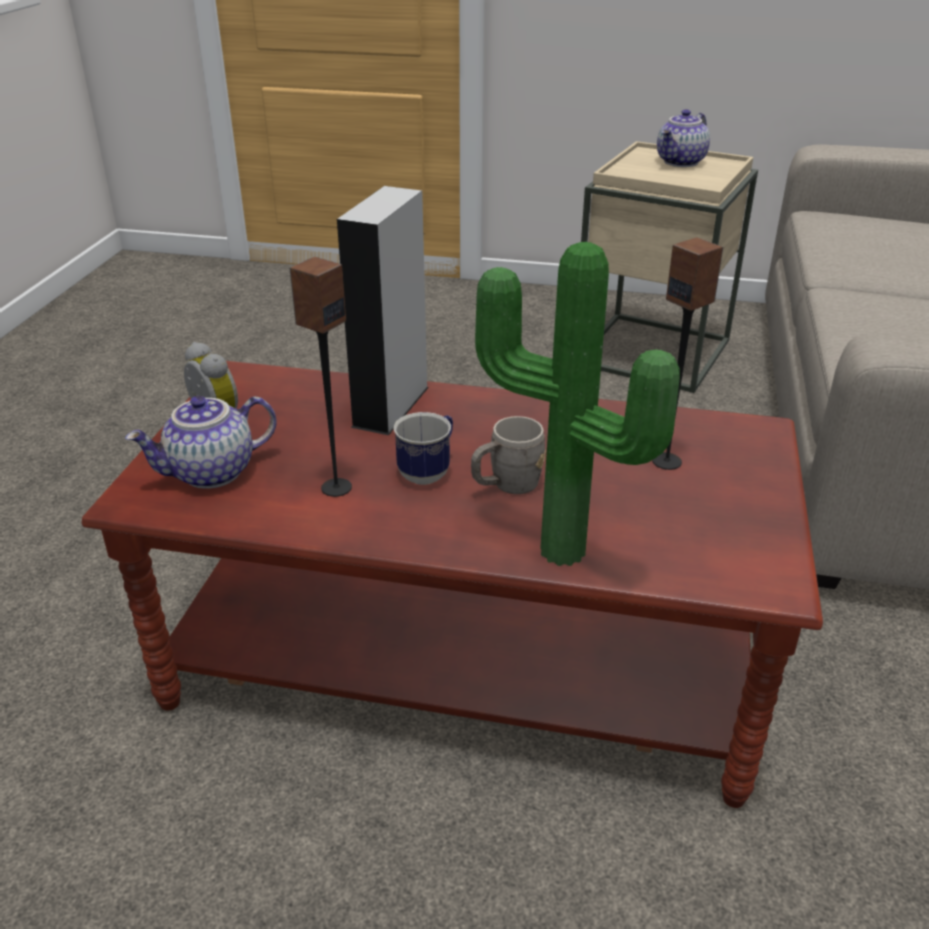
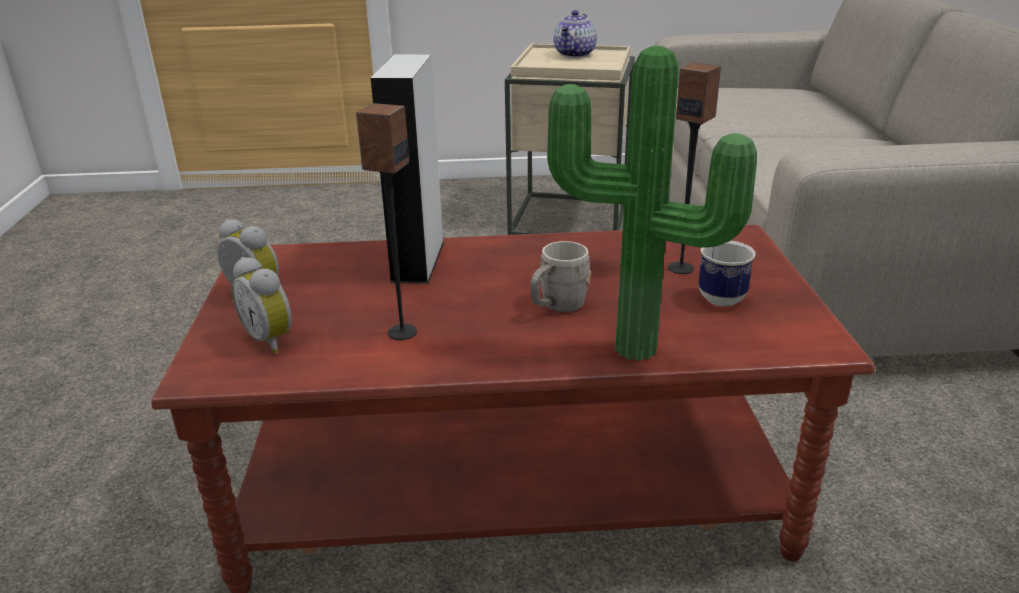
camera: 15 degrees left, 5 degrees down
teapot [125,396,277,489] -> alarm clock [232,257,292,354]
mug [393,412,453,485] -> mug moved to [698,240,756,306]

